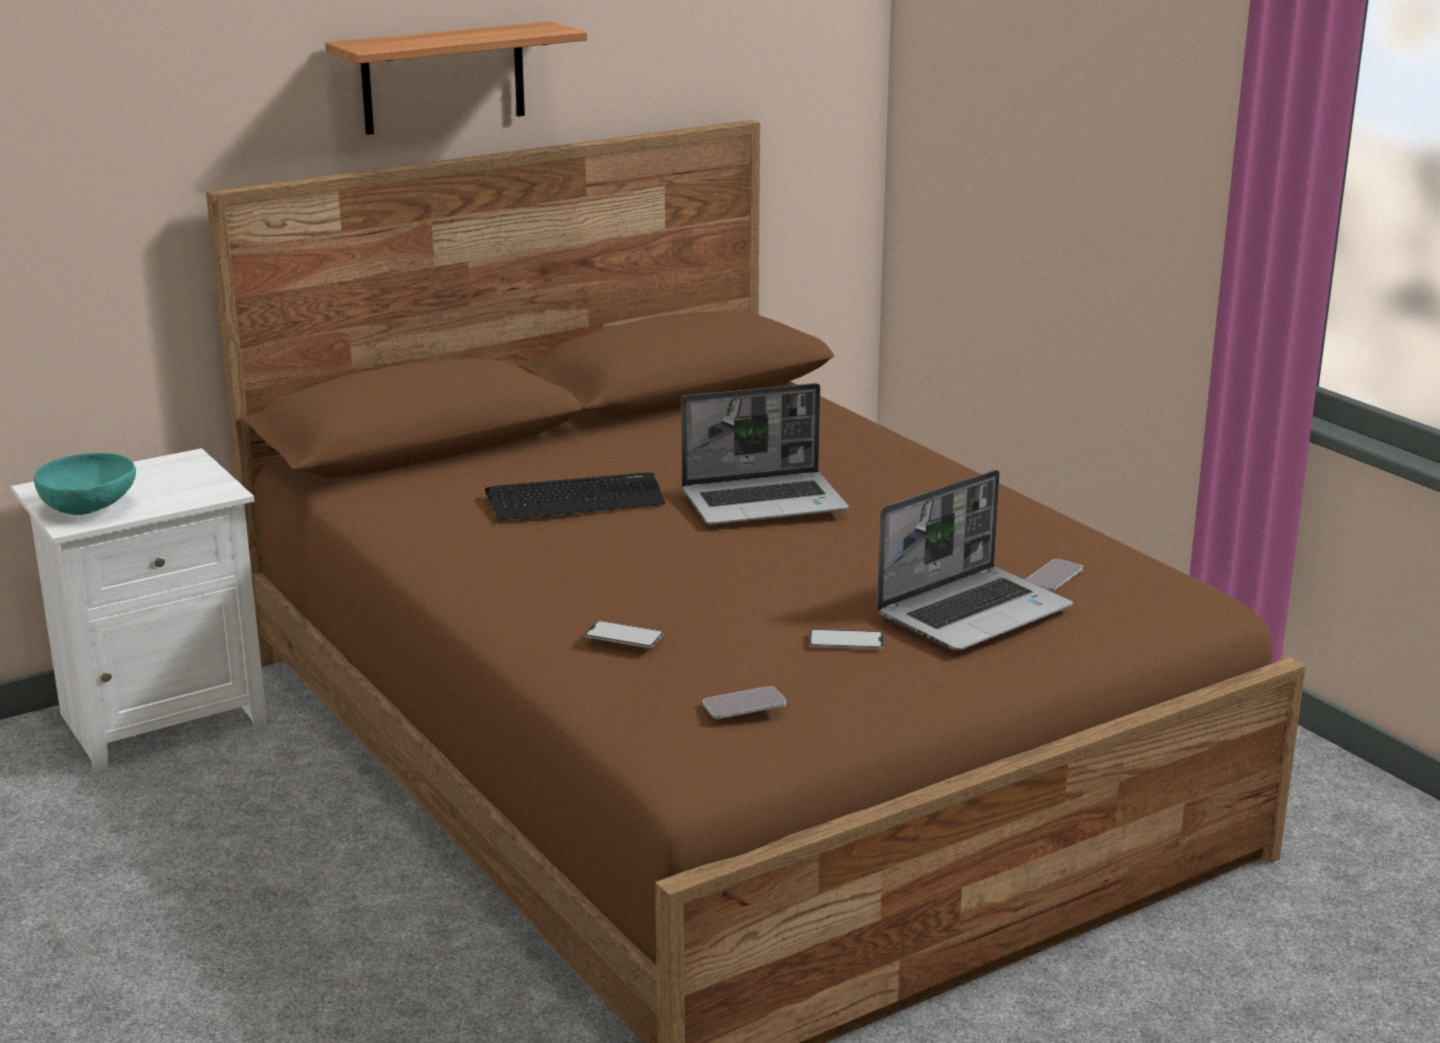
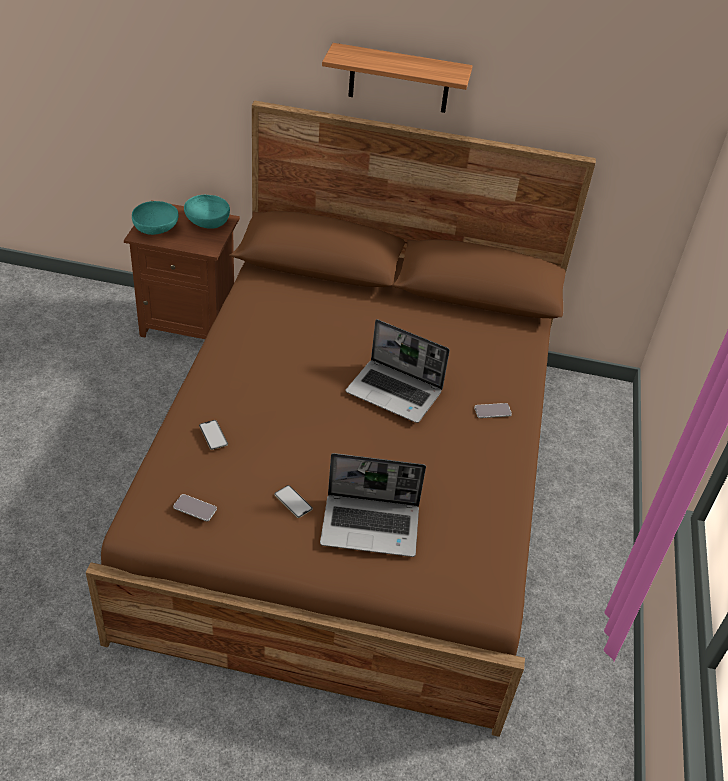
camera: 40 degrees right, 20 degrees up
white nightstand [11,448,267,773] -> brown nightstand [124,200,240,339]
keyboard [485,473,665,520] -> none
phone [1025,559,1083,591] -> phone moved to [474,403,512,418]
none -> turquoise bowl [184,195,230,228]

